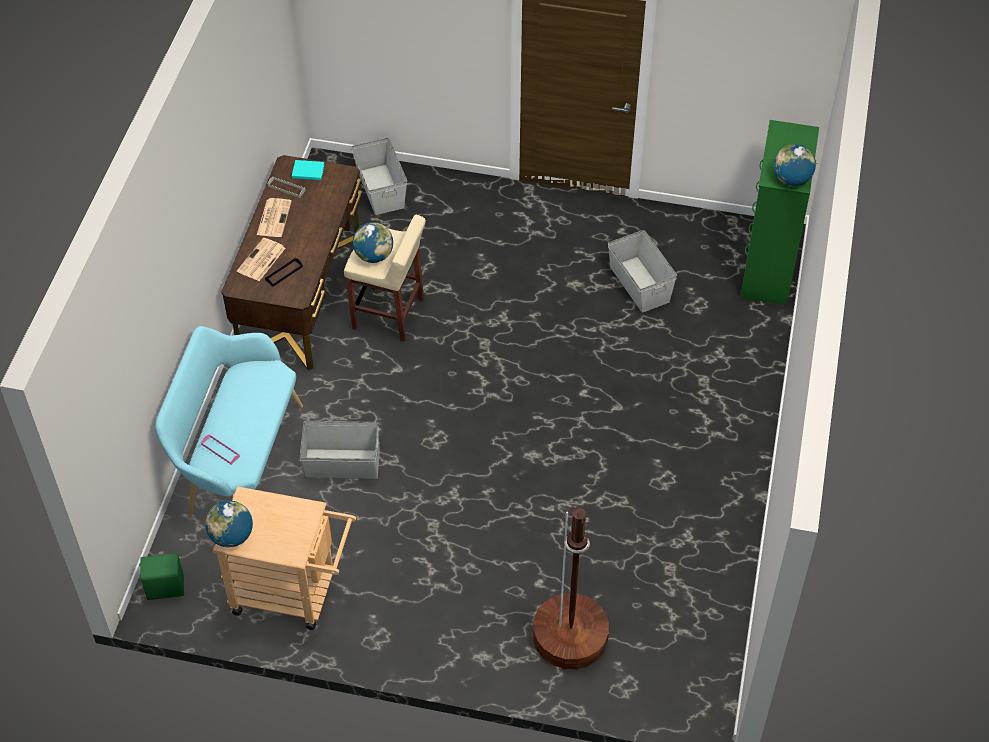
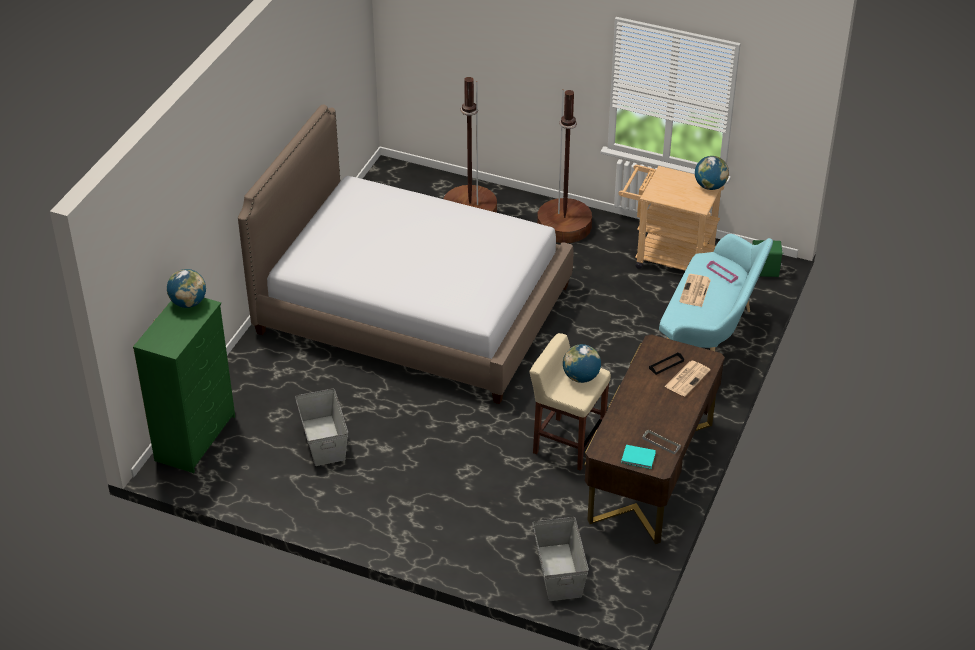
camera: 170 degrees left, 10 degrees down
newspaper [257,198,292,237] -> newspaper moved to [679,274,711,307]
grey storage box [299,421,380,479] -> none
none -> bed [238,104,573,404]
none -> brown floor lamp [537,89,592,243]

